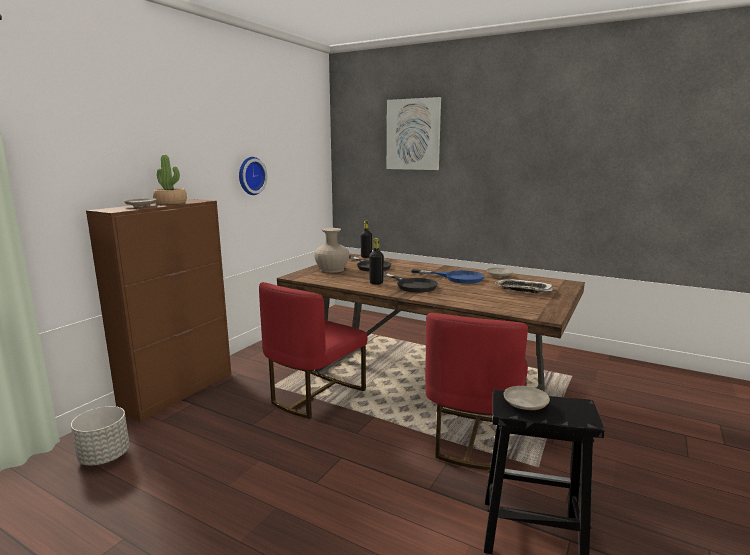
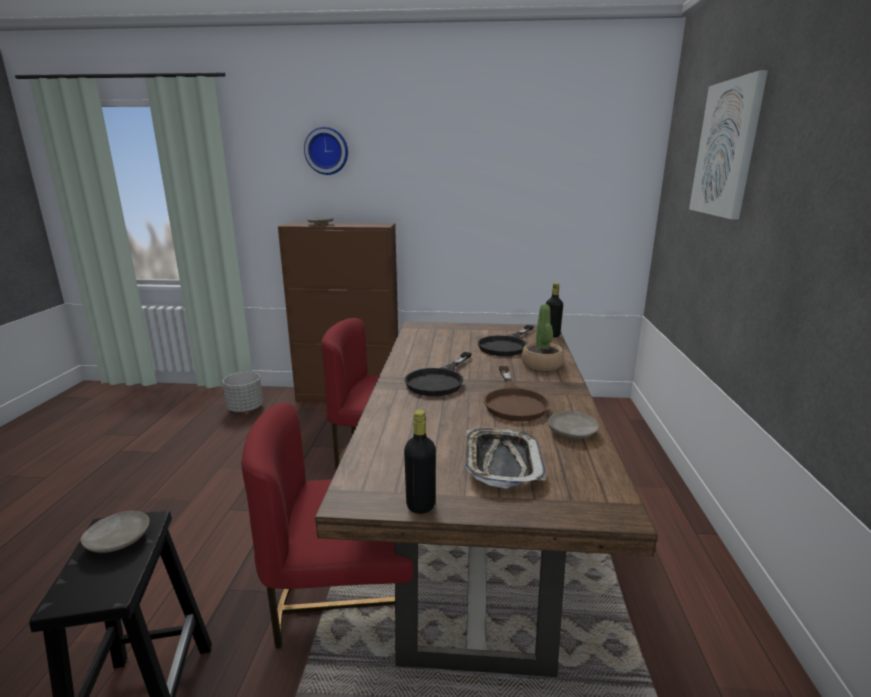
camera: 65 degrees right, 5 degrees up
potted plant [153,155,187,204] -> potted plant moved to [522,304,564,371]
wall clock [239,157,267,195] -> wall clock moved to [304,127,348,175]
beige vase [314,228,349,273] -> none
black bottle [369,238,384,285] -> black bottle moved to [404,410,436,514]
blue frying pan [411,269,484,284] -> brown frying pan [484,366,549,422]

